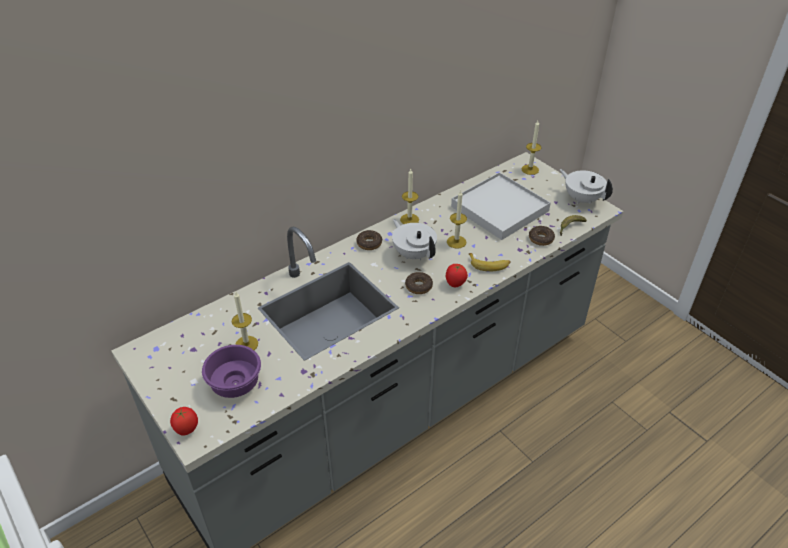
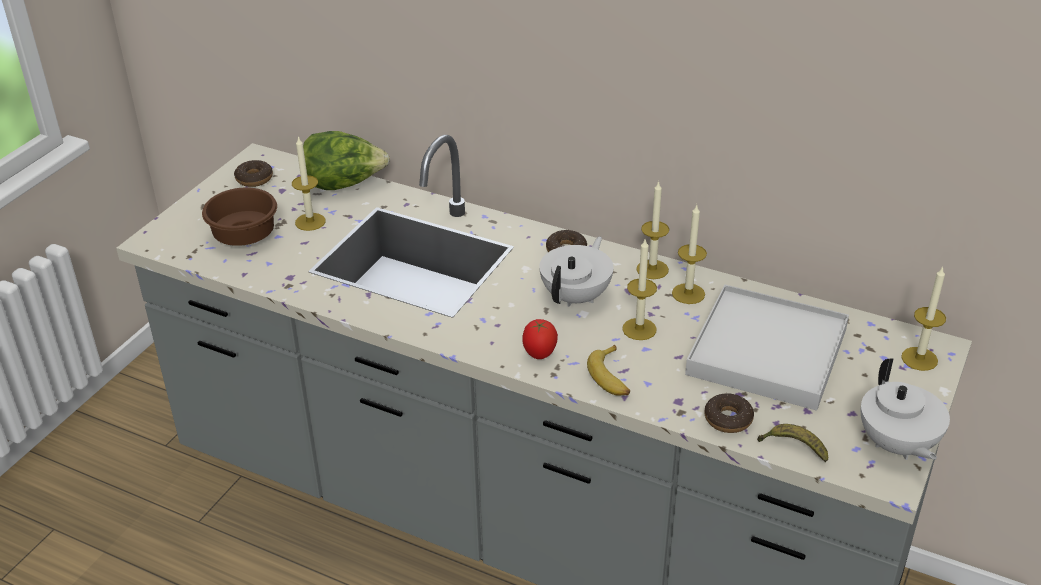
camera: 65 degrees right, 5 degrees down
tomato [170,407,198,436] -> none
purple bowl [202,345,261,398] -> brown bowl [202,188,277,246]
donut [405,272,433,294] -> donut moved to [234,160,273,187]
white teapot [560,169,613,204] -> white teapot turned 150 degrees clockwise [861,358,950,460]
none -> lettuce [303,131,390,190]
none -> candle [672,205,707,304]

